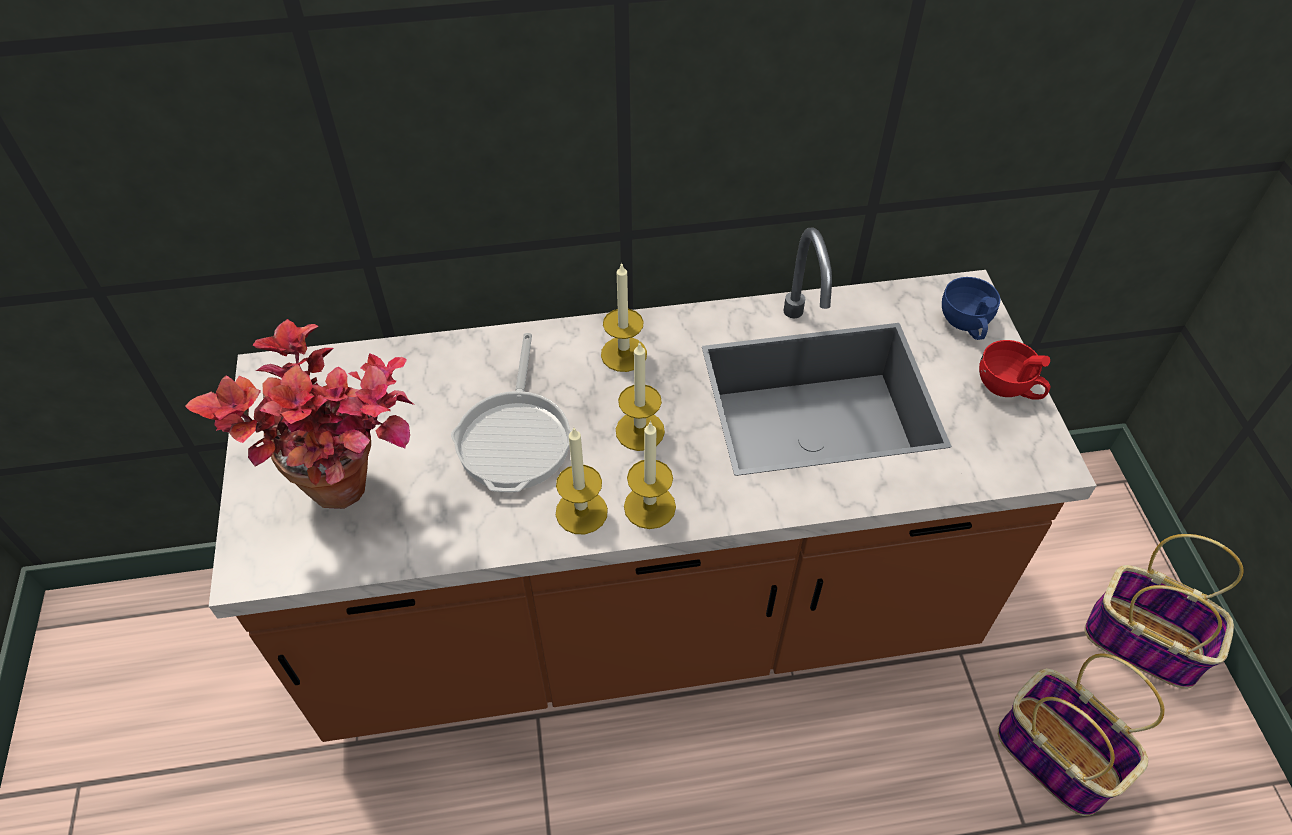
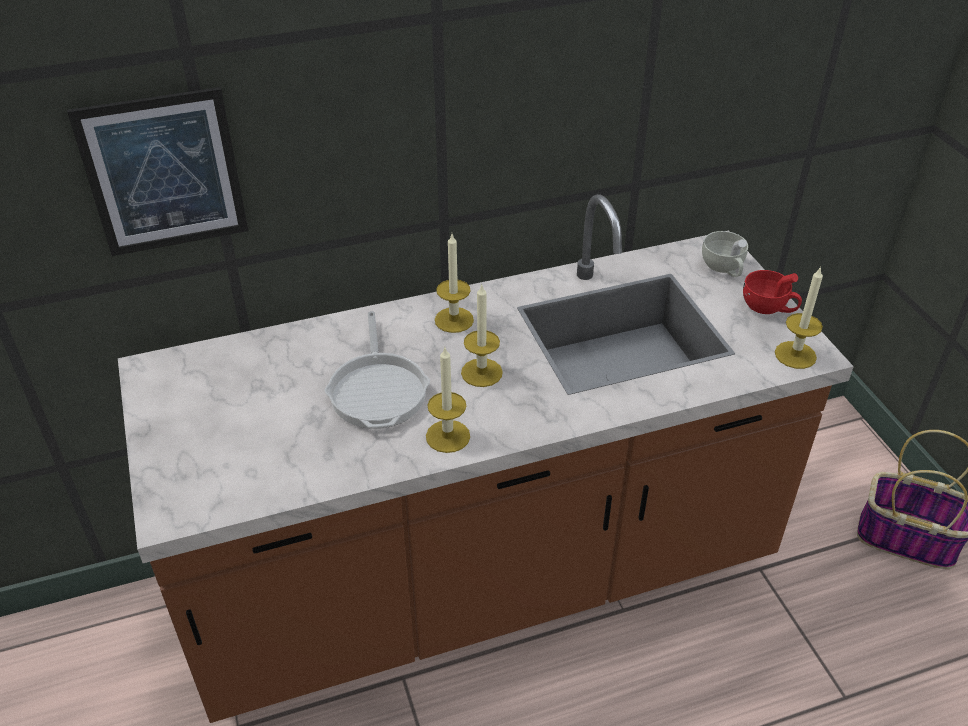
camera: 10 degrees left, 10 degrees down
potted plant [185,319,415,509] -> none
candle [624,421,676,529] -> candle moved to [775,266,823,369]
blue cup [942,277,1000,340] -> white cup [702,231,748,277]
basket [998,654,1165,816] -> none
none -> picture [67,87,248,256]

